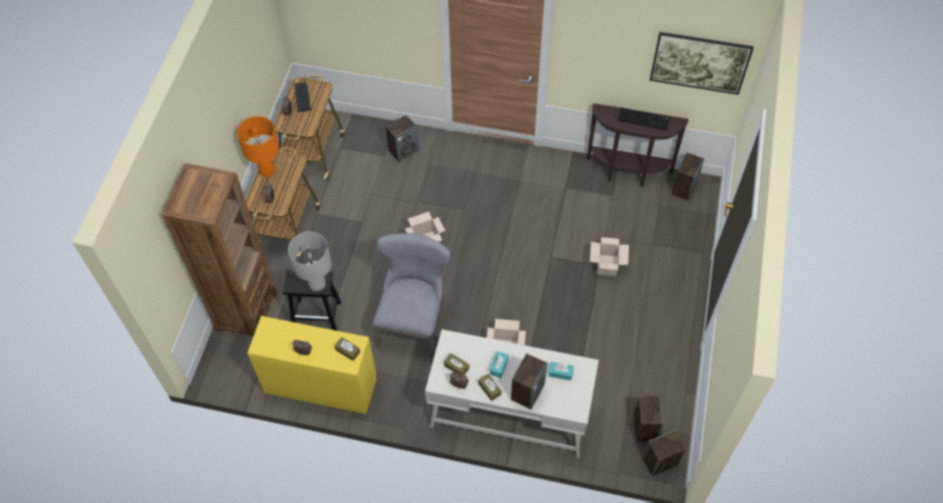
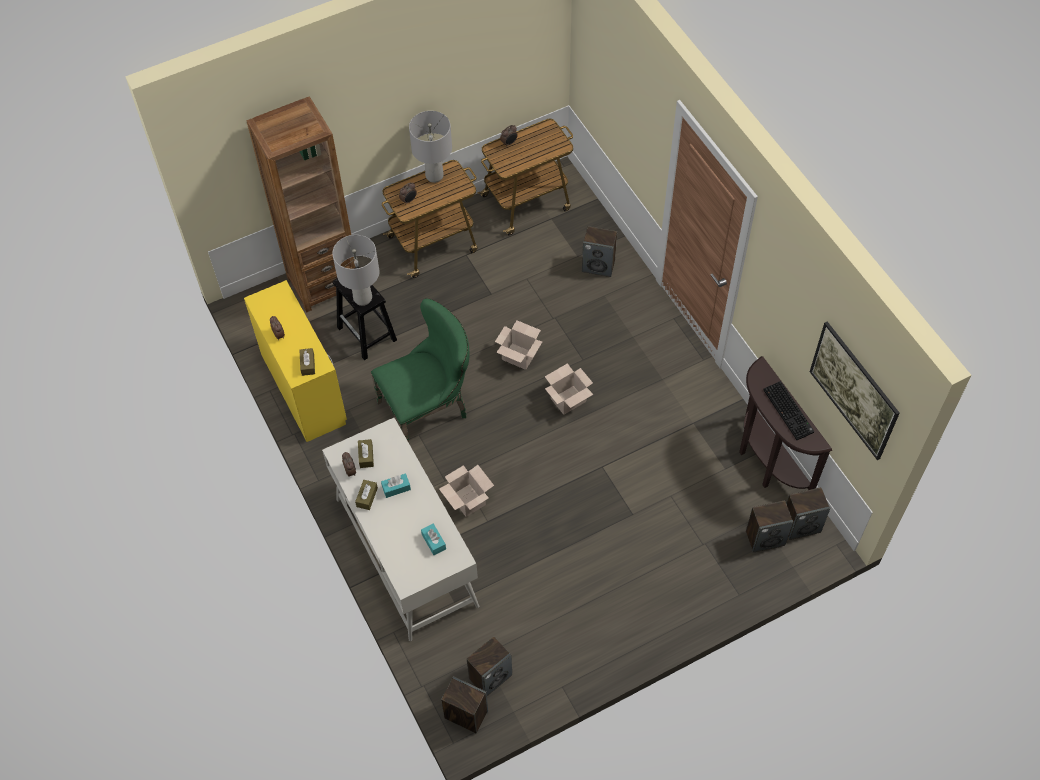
camera: 50 degrees right, 0 degrees up
orange table lamp [237,116,279,177] -> grey table lamp [409,111,452,183]
keyboard [294,83,311,112] -> none
grey chair [372,233,451,359] -> green chair [371,298,470,443]
speaker [511,353,547,410] -> speaker moved to [746,500,793,553]
cardboard box [590,237,629,276] -> cardboard box moved to [545,363,593,415]

